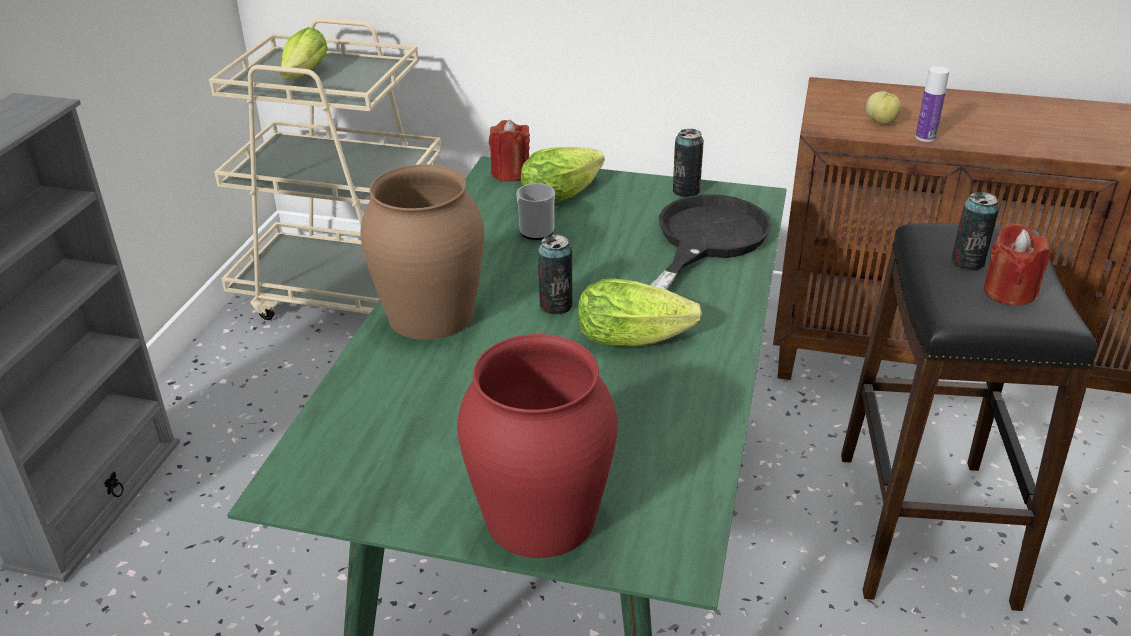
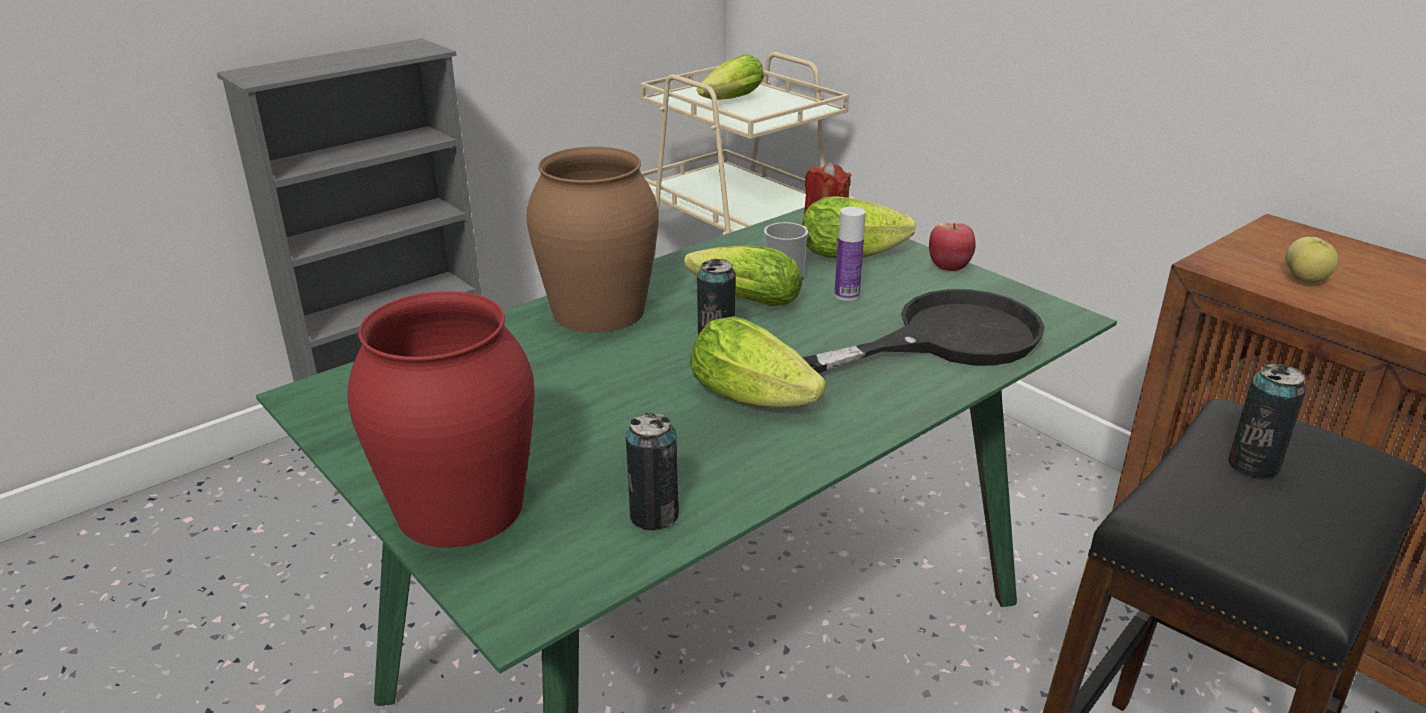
camera: 35 degrees right, 5 degrees down
can [673,129,704,197] -> can moved to [626,413,679,530]
bottle [915,66,949,142] -> bottle moved to [834,207,865,301]
red candle [984,224,1050,306] -> none
none -> lettuce [684,245,802,306]
none -> apple [929,222,976,271]

